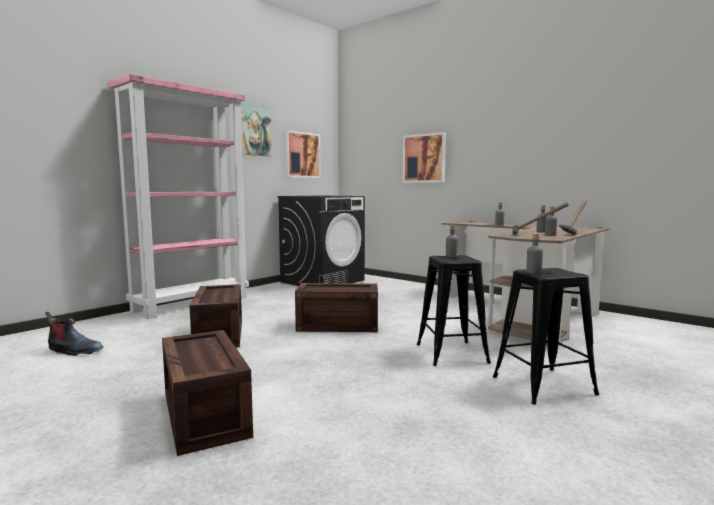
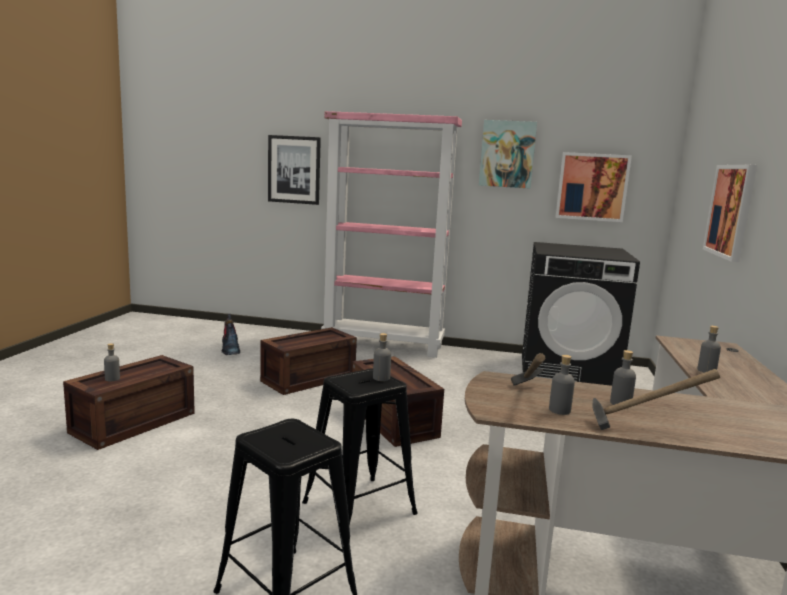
camera: 60 degrees right, 5 degrees up
grey bottle [526,233,543,274] -> grey bottle moved to [104,343,120,381]
none -> picture [268,135,321,205]

